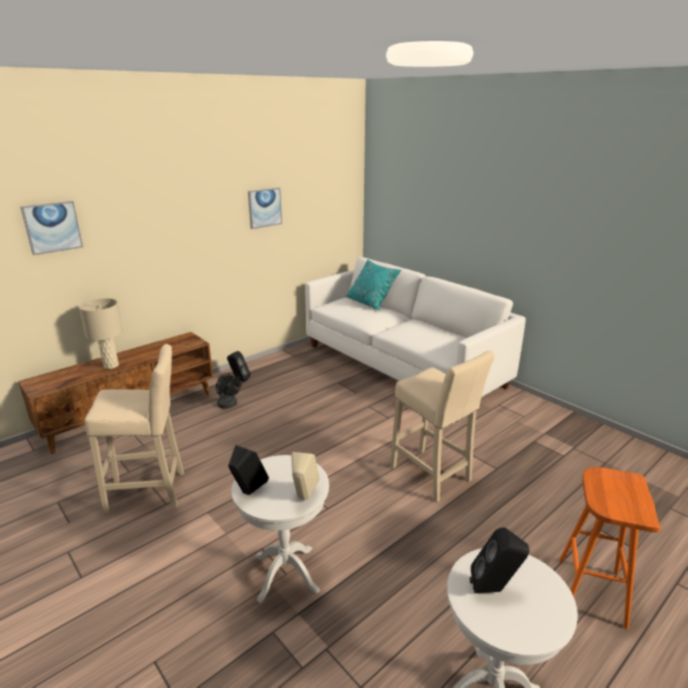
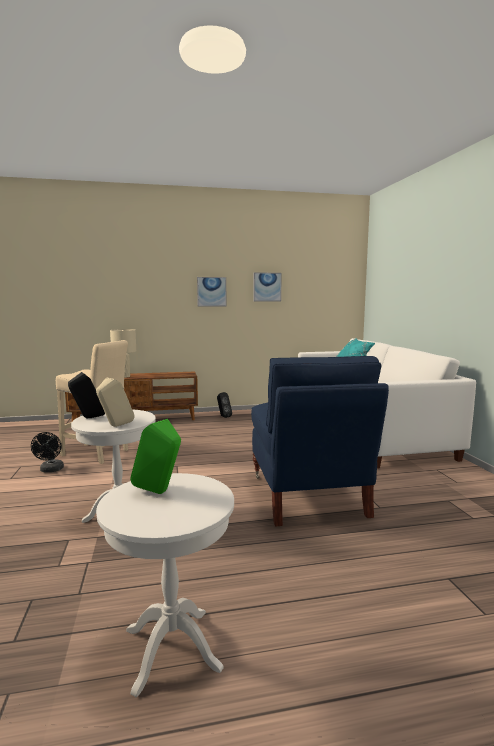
camera: 30 degrees right, 15 degrees down
picture [21,201,83,255] -> picture moved to [197,277,227,307]
black fan [216,373,242,409] -> black fan moved to [31,432,64,473]
beige stool [390,351,495,502] -> blue armchair [251,356,389,526]
black speaker [470,527,529,593] -> green speaker [130,419,181,494]
orange stool [559,467,661,629] -> none

